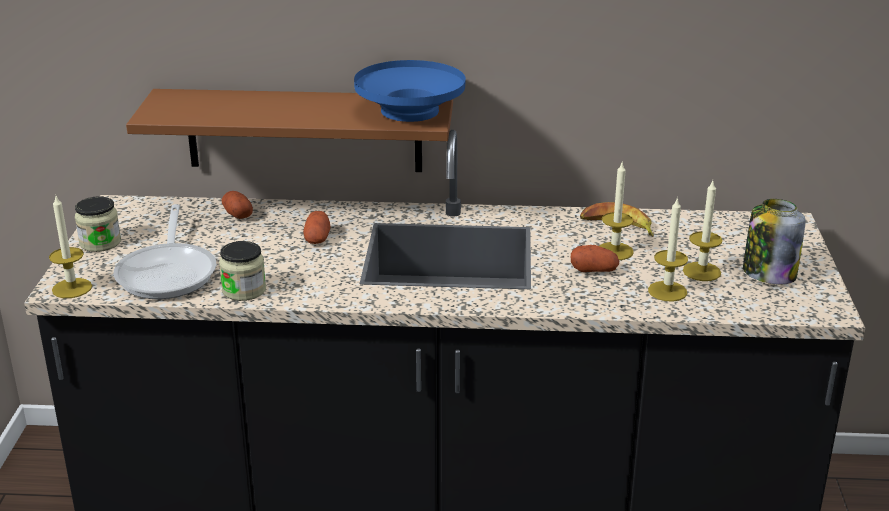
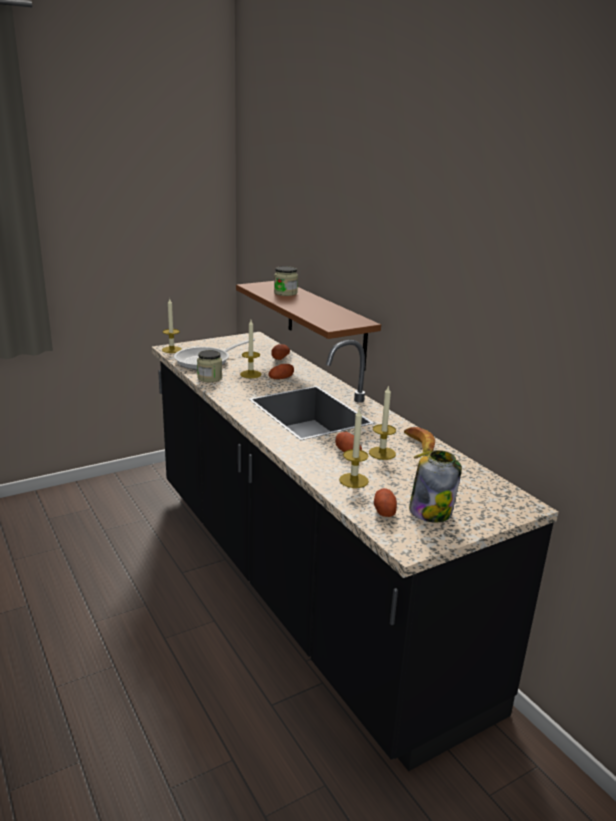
camera: 55 degrees right, 5 degrees down
jar [75,196,121,252] -> jar moved to [274,266,298,296]
blue bowl [354,60,466,122] -> none
candle [683,181,722,281] -> candle moved to [240,320,262,378]
none -> potato [374,488,397,517]

